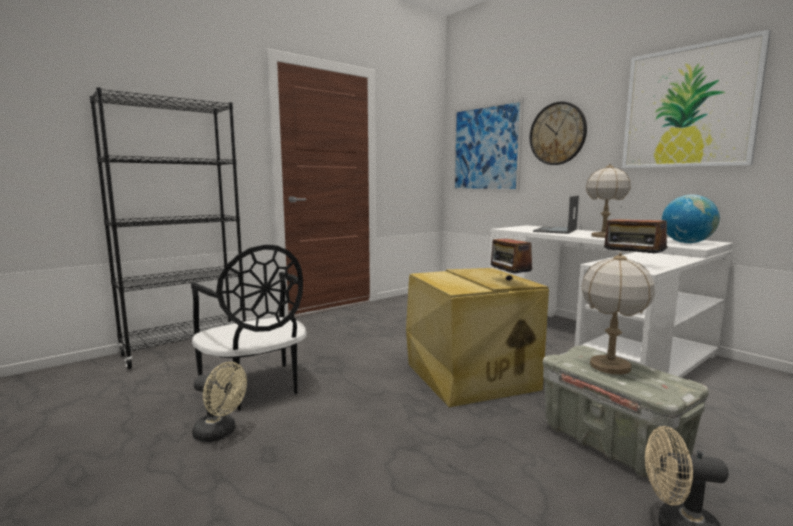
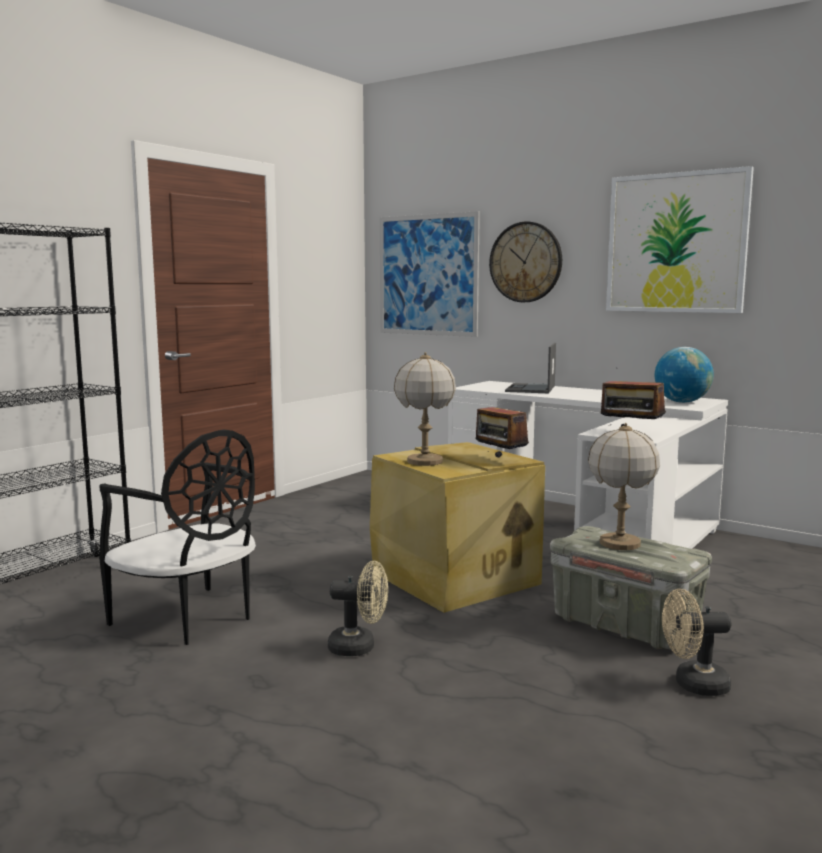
camera: 15 degrees left, 0 degrees up
beige fan [192,362,247,442] -> beige fan moved to [328,561,388,656]
table lamp [586,164,631,238] -> table lamp moved to [394,352,456,466]

